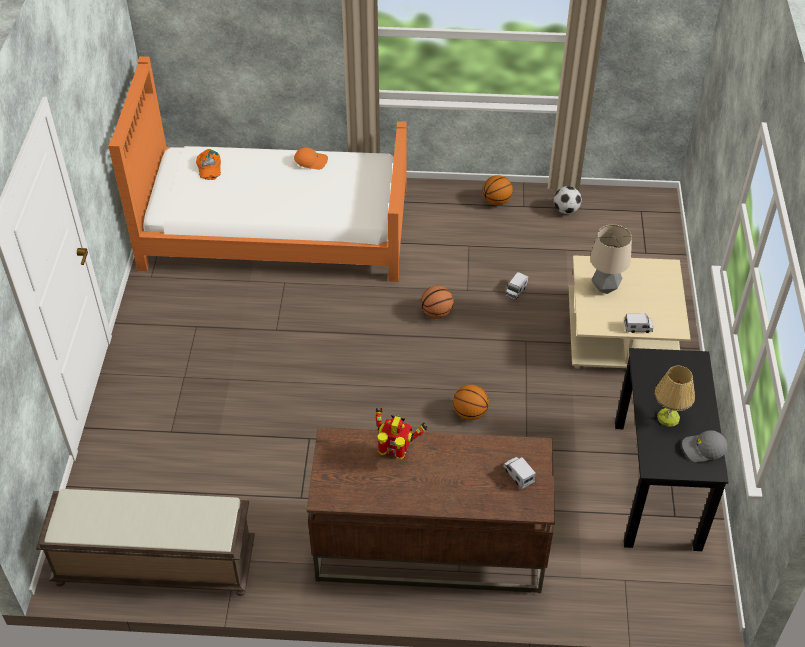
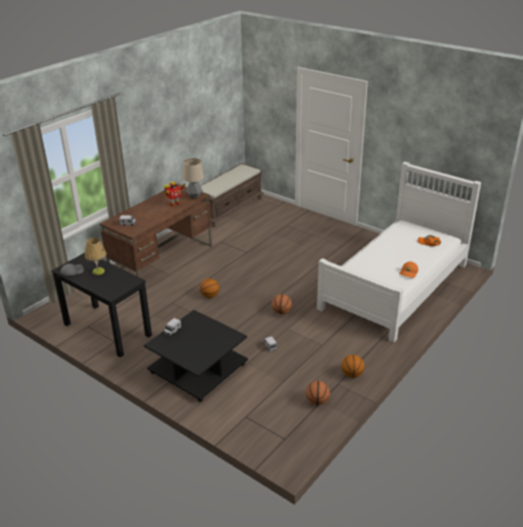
camera: 125 degrees right, 15 degrees down
orange bed [108,56,407,282] -> white bed [317,162,481,343]
football [554,186,582,214] -> basketball [306,381,330,405]
beige coffee table [568,255,691,369] -> black coffee table [144,310,248,402]
table lamp [590,224,632,294] -> table lamp moved to [183,158,204,199]

